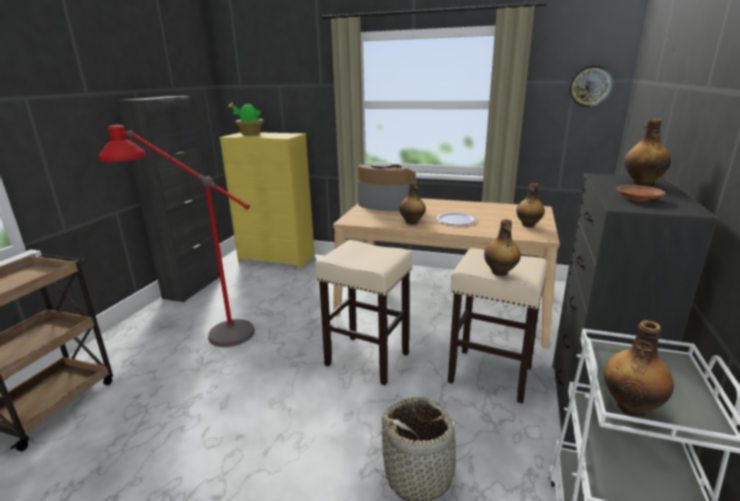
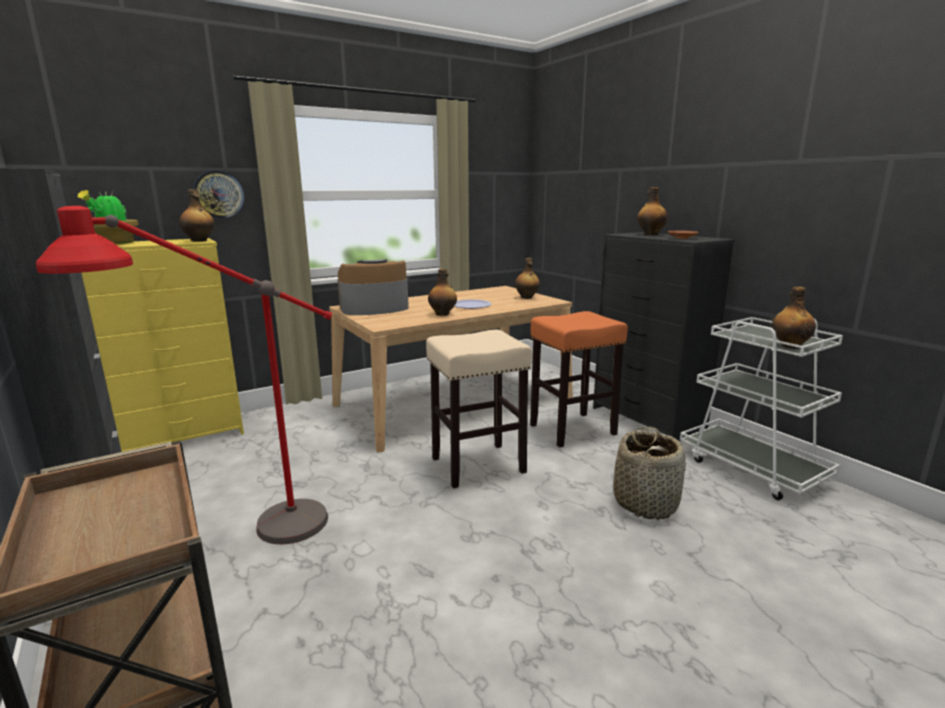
camera: 50 degrees left, 5 degrees down
beige stool [448,248,548,404] -> orange stool [530,311,628,447]
bottle [484,219,521,276] -> bottle moved to [179,189,215,242]
wall clock [569,65,613,107] -> wall clock moved to [193,170,244,219]

